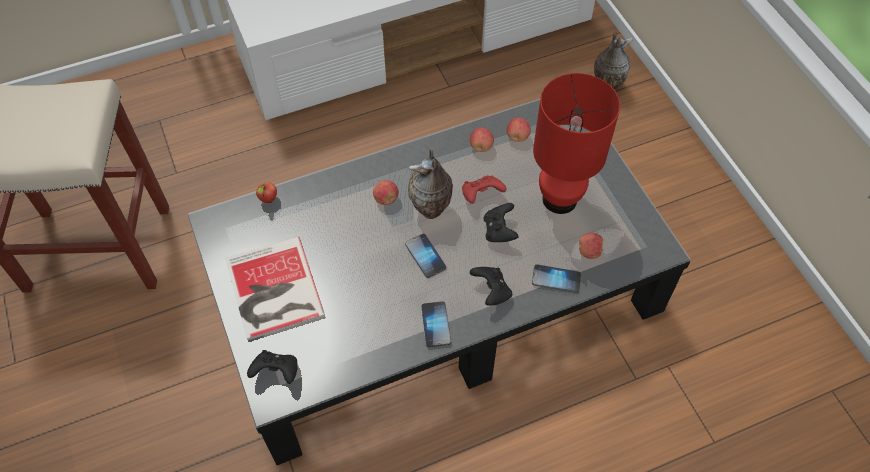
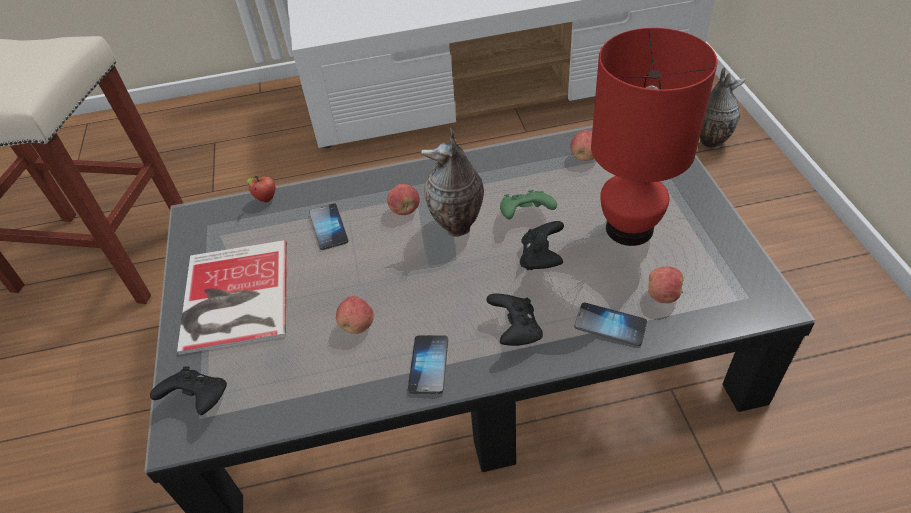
camera: 15 degrees right, 10 degrees down
phone [405,234,446,278] -> phone moved to [309,203,349,250]
red game controller [462,175,506,204] -> green game controller [500,190,557,219]
apple [470,127,494,152] -> apple moved to [336,296,374,334]

